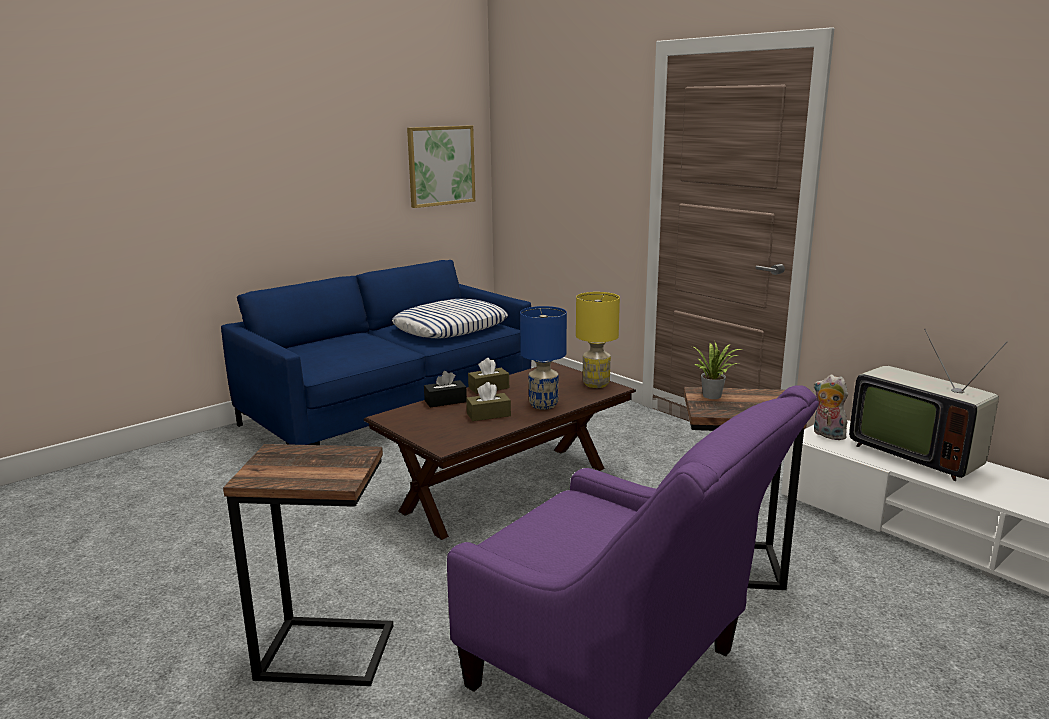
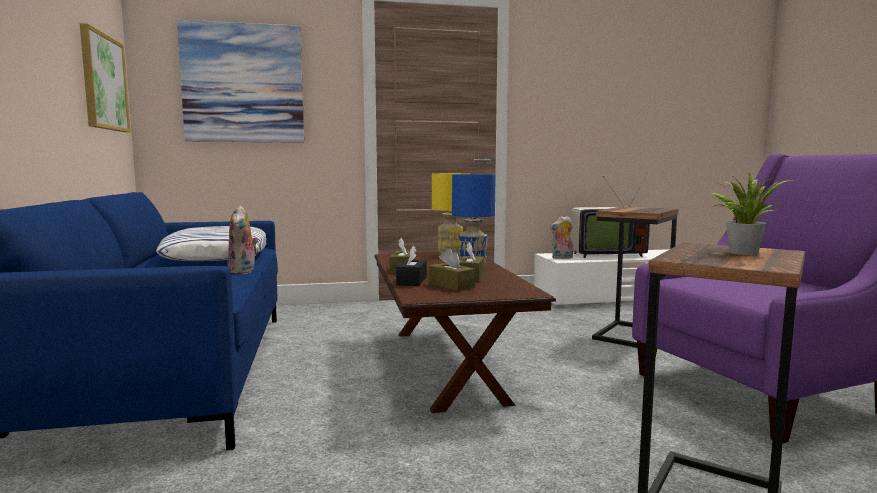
camera: 60 degrees left, 10 degrees down
potted plant [692,341,742,399] -> potted plant moved to [710,173,793,255]
none -> picture [177,20,304,143]
none -> plush toy [228,205,258,274]
none -> brown tissue box [429,249,475,291]

